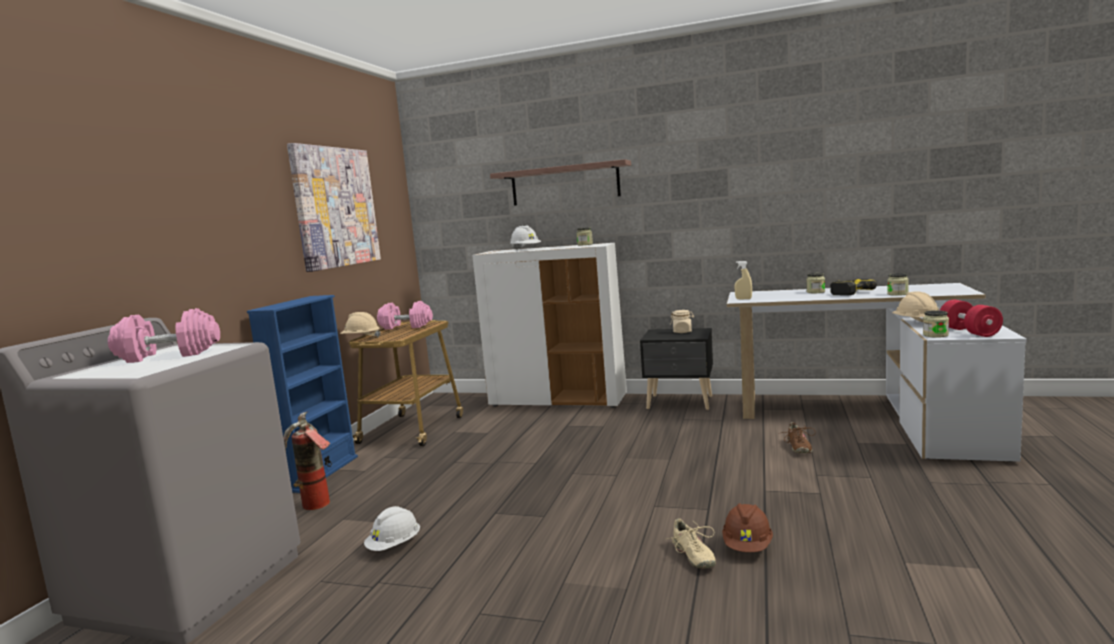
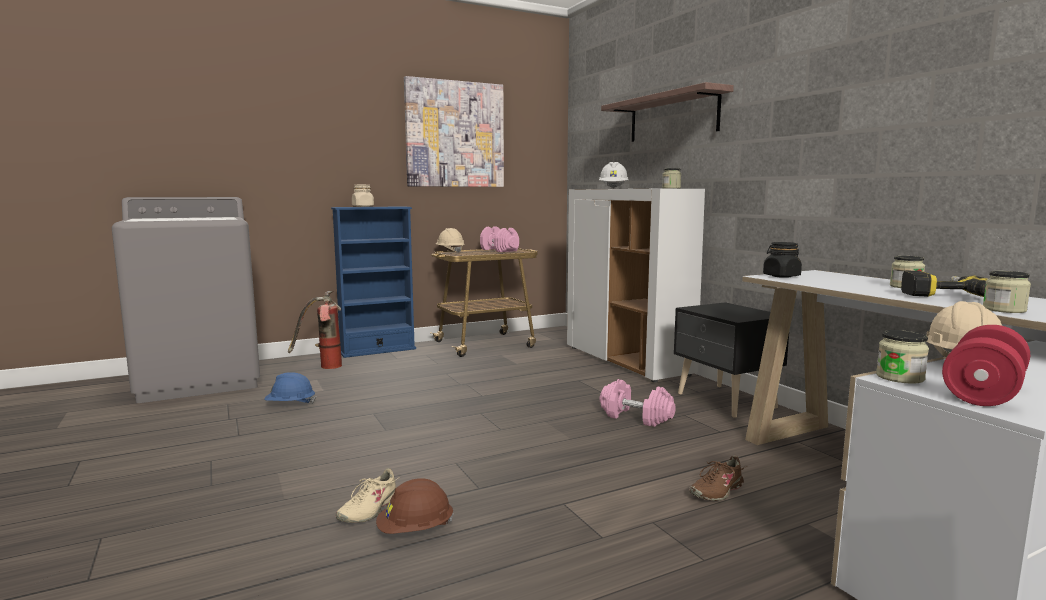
camera: 45 degrees right, 0 degrees up
pink dumbbell [108,308,220,363] -> pink dumbbell moved to [600,379,676,427]
white hard hat [364,506,420,551] -> blue hard hat [264,372,316,404]
beige jar [670,310,694,333] -> beige jar moved to [352,185,374,207]
beige spray bottle [734,261,752,299] -> black jar [763,242,802,278]

